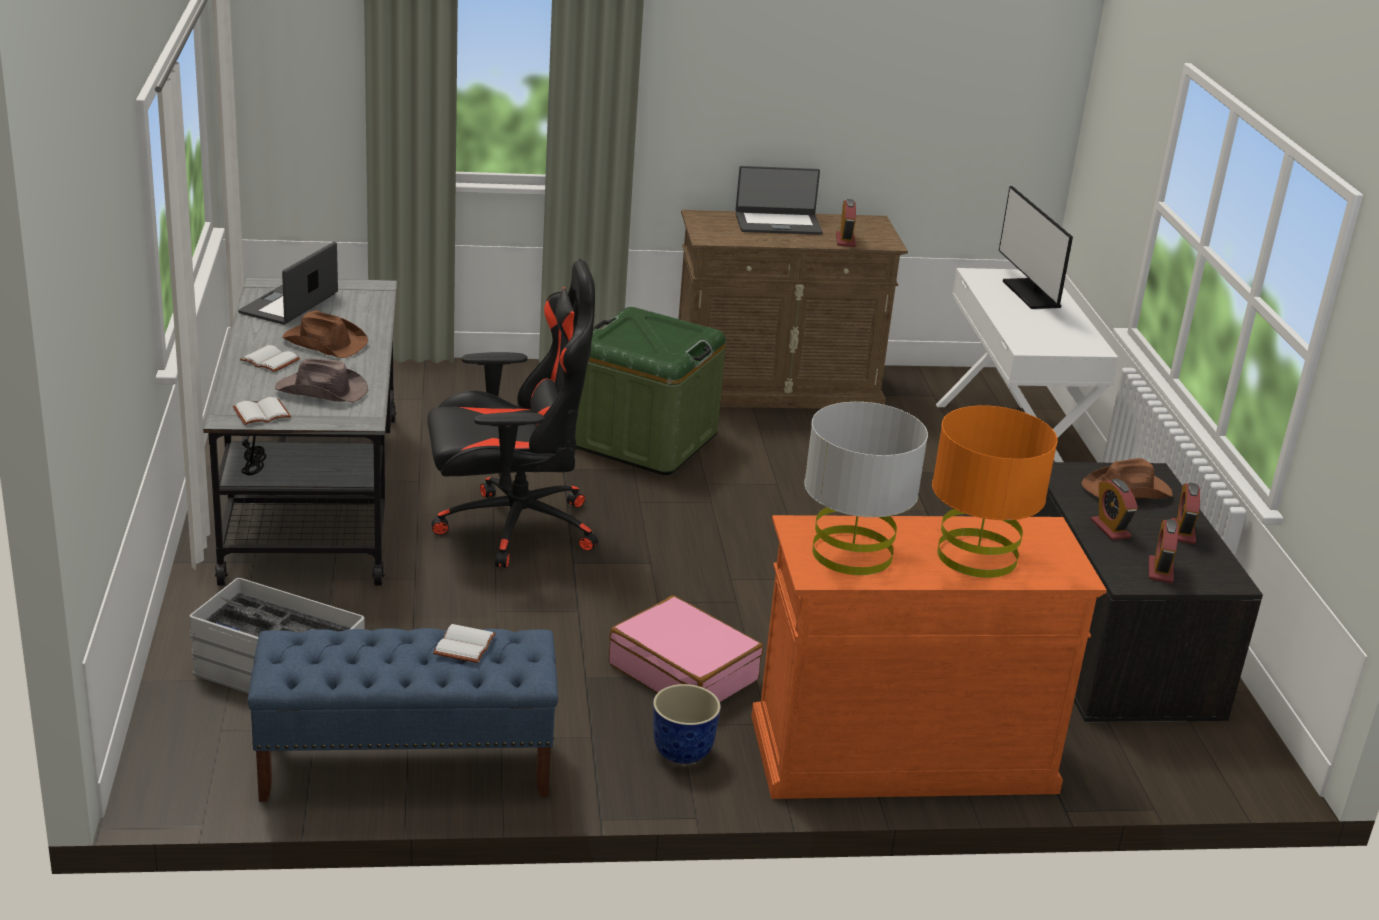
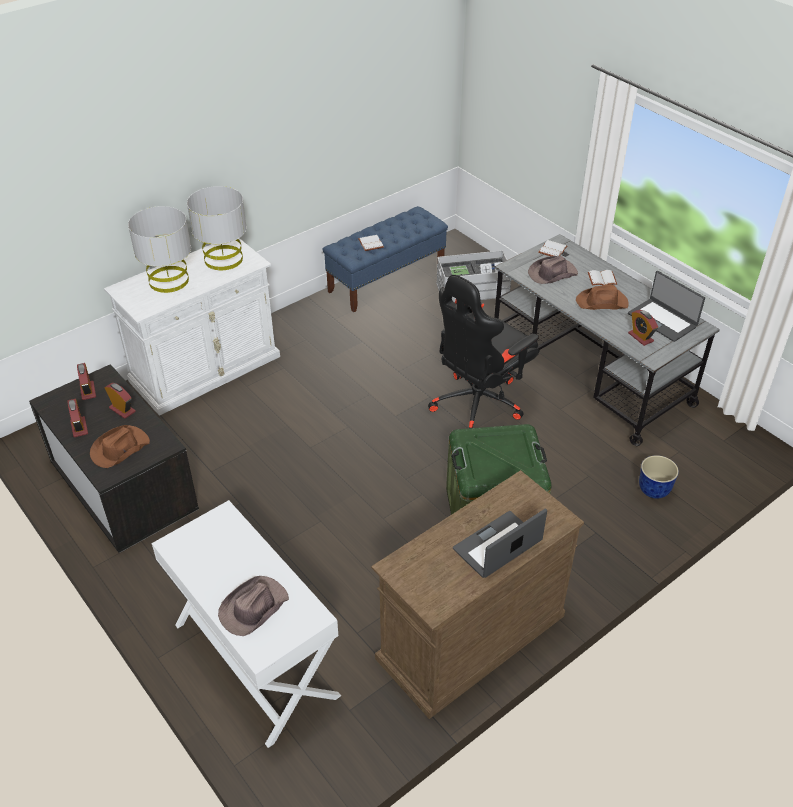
camera: 150 degrees right, 15 degrees up
laptop [238,242,338,325] -> laptop turned 150 degrees clockwise [628,271,705,342]
pink suitcase [609,596,763,702] -> none
planter [653,684,721,764] -> planter moved to [639,455,679,499]
orange dresser [751,515,1107,799] -> white dresser [104,238,280,416]
alarm clock [836,199,856,247] -> alarm clock moved to [628,310,658,346]
orange table lamp [932,406,1058,578] -> grey table lamp [128,206,191,293]
monitor [999,186,1073,309] -> brown hat [218,576,289,636]

